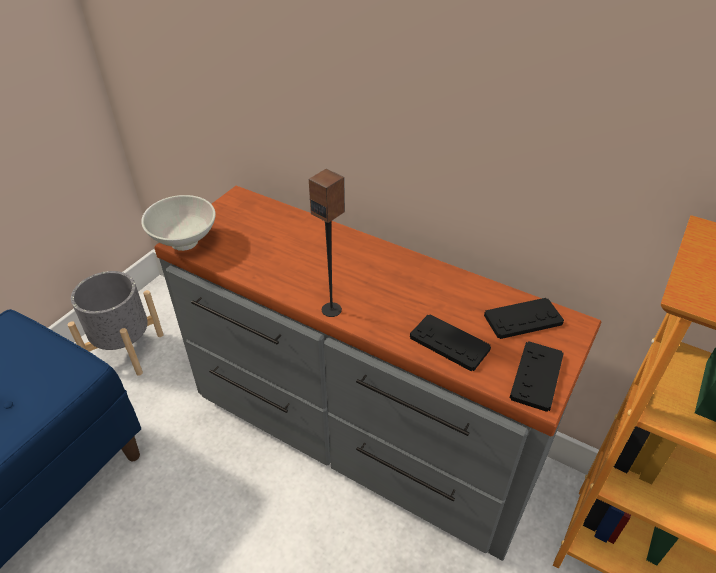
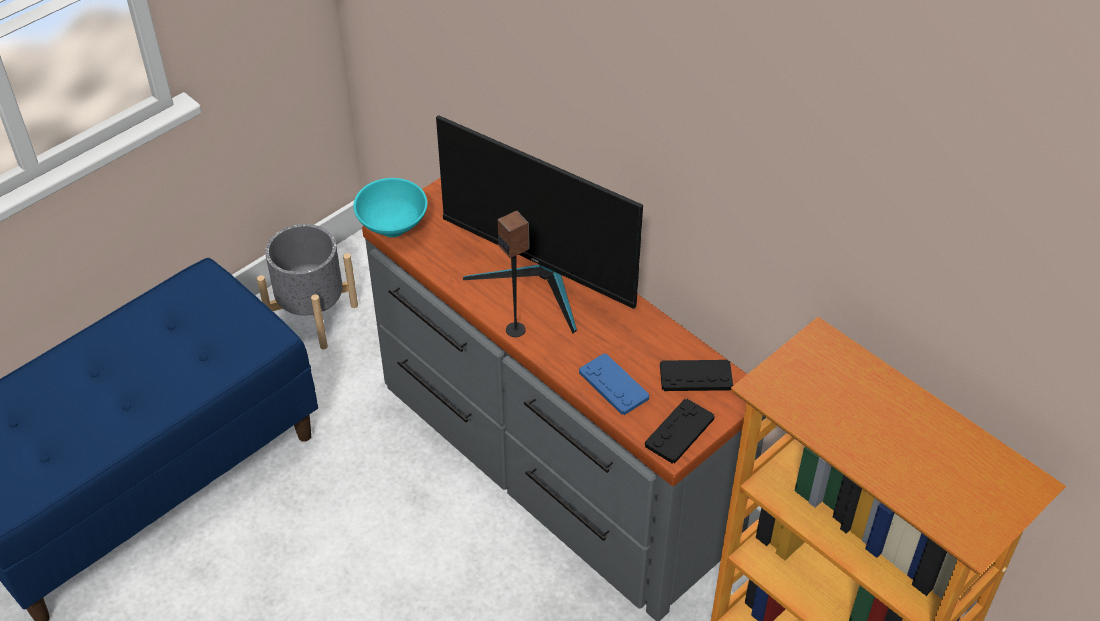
camera: 15 degrees right, 5 degrees up
white bowl [141,195,216,251] -> turquoise bowl [353,178,427,237]
black game controller [410,314,491,371] -> blue game controller [579,354,649,415]
none -> monitor [436,116,643,334]

